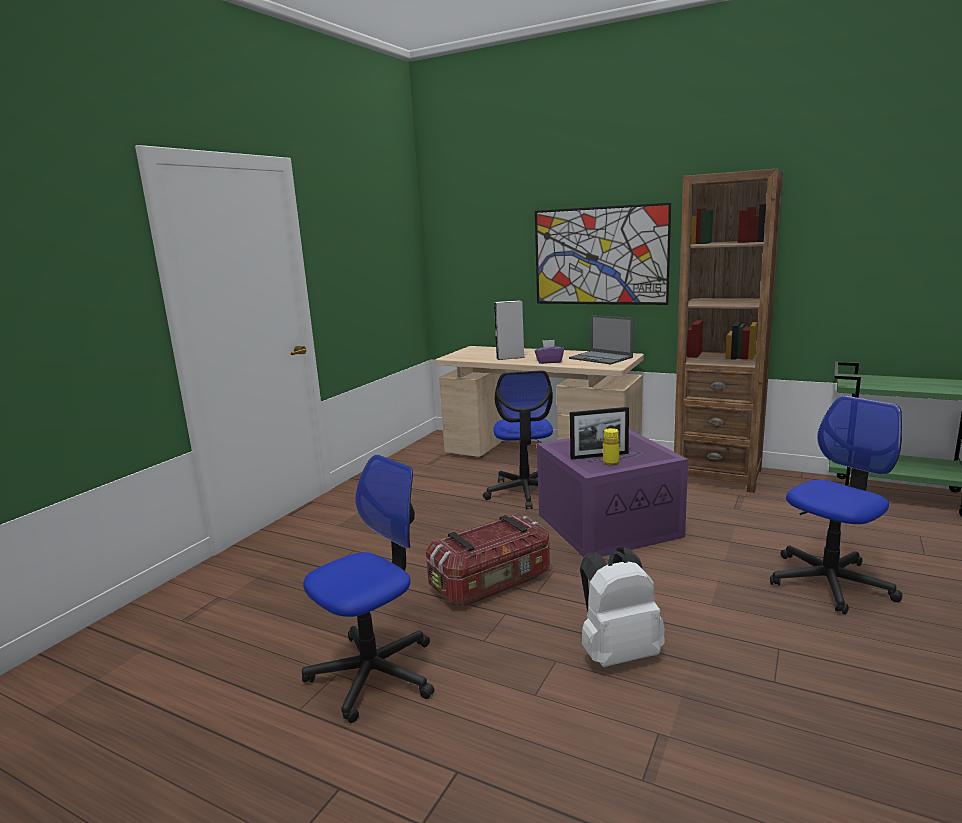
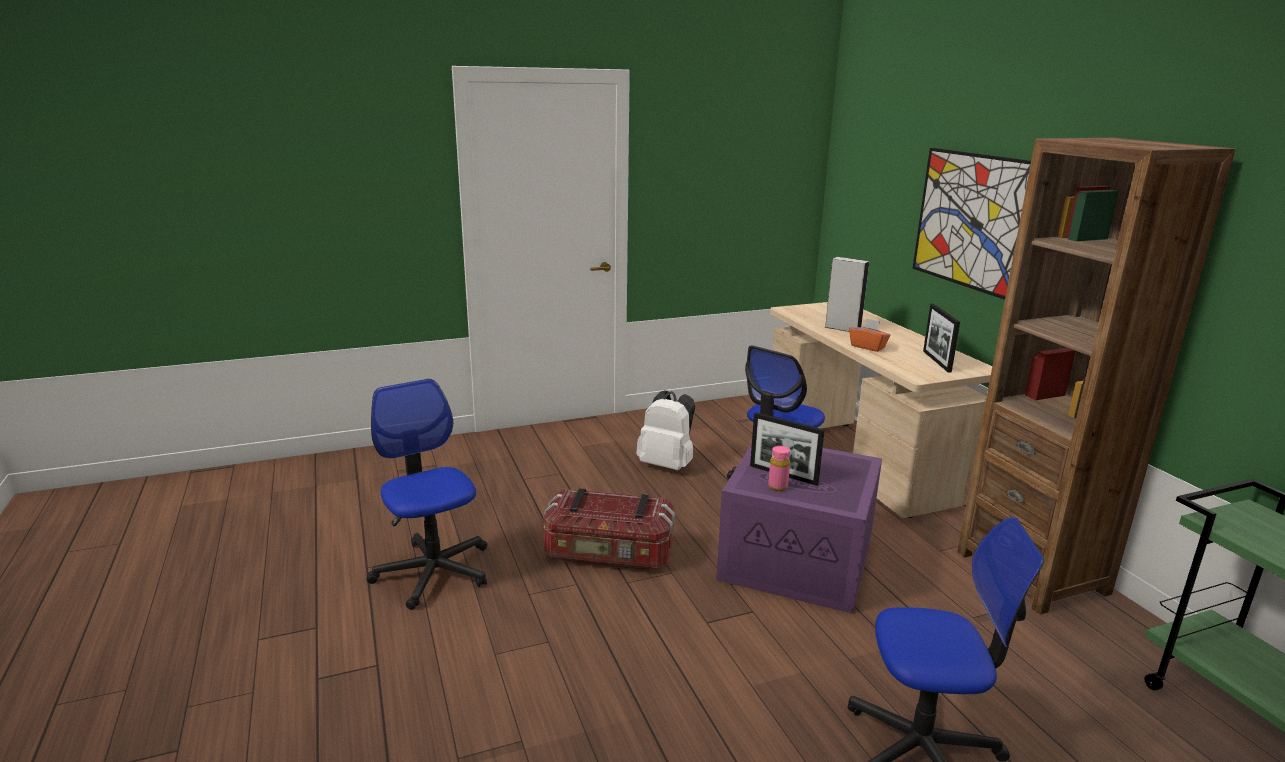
camera: 40 degrees right, 5 degrees up
office chair [302,455,434,723] -> office chair turned 120 degrees counterclockwise [367,379,487,610]
purple tissue box [535,340,564,364] -> orange tissue box [849,318,890,352]
laptop [569,315,634,365] -> picture frame [923,304,960,373]
white backpack [580,547,665,667] -> white backpack moved to [637,390,695,470]
yellow bottle [603,428,619,466] -> pink bottle [768,446,790,491]

